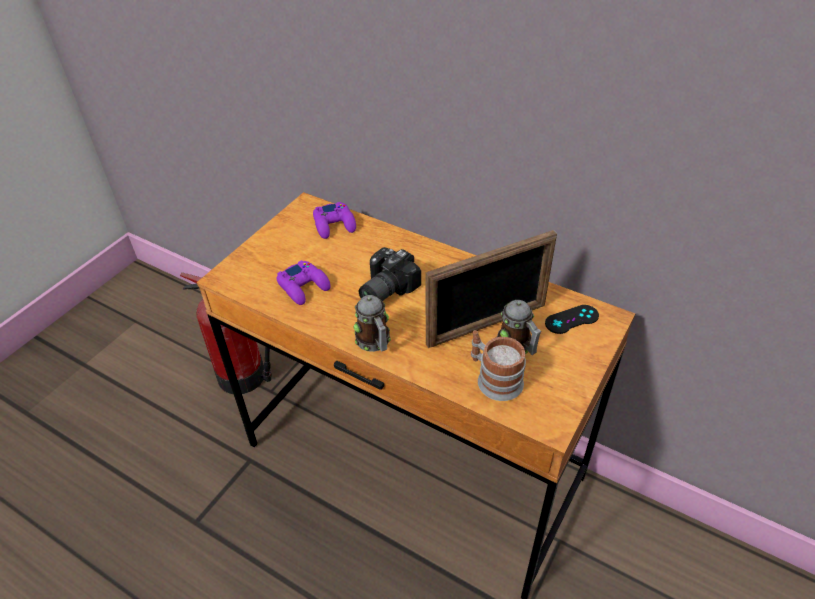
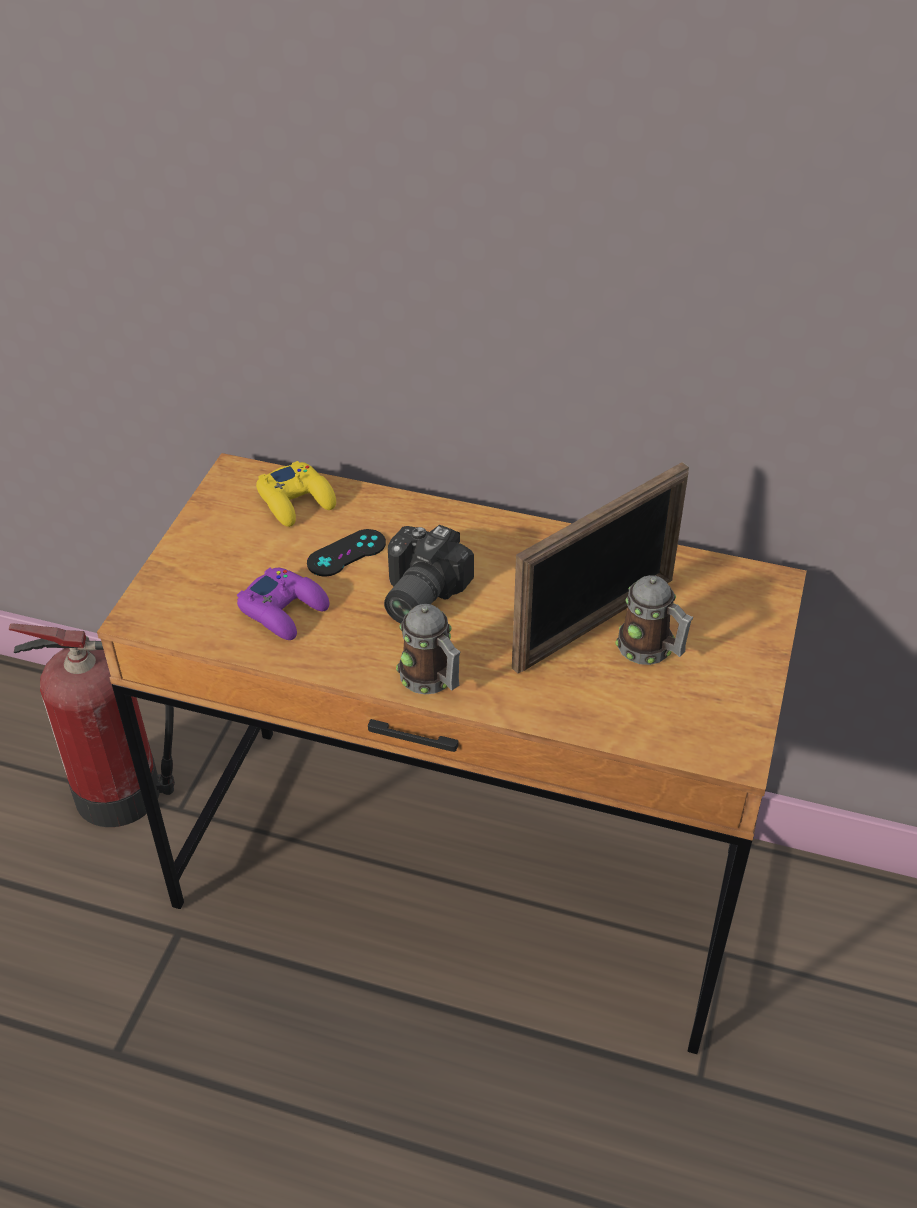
camera: 15 degrees left, 0 degrees up
purple game controller [313,202,356,239] -> yellow game controller [256,461,336,527]
mug [471,330,526,401] -> none
black game controller [545,305,599,334] -> black game controller moved to [307,529,386,576]

